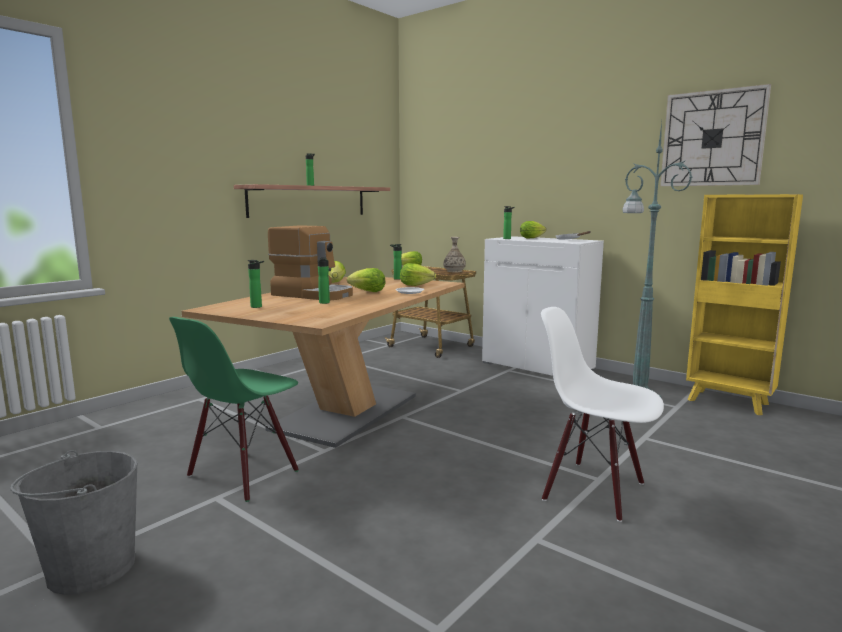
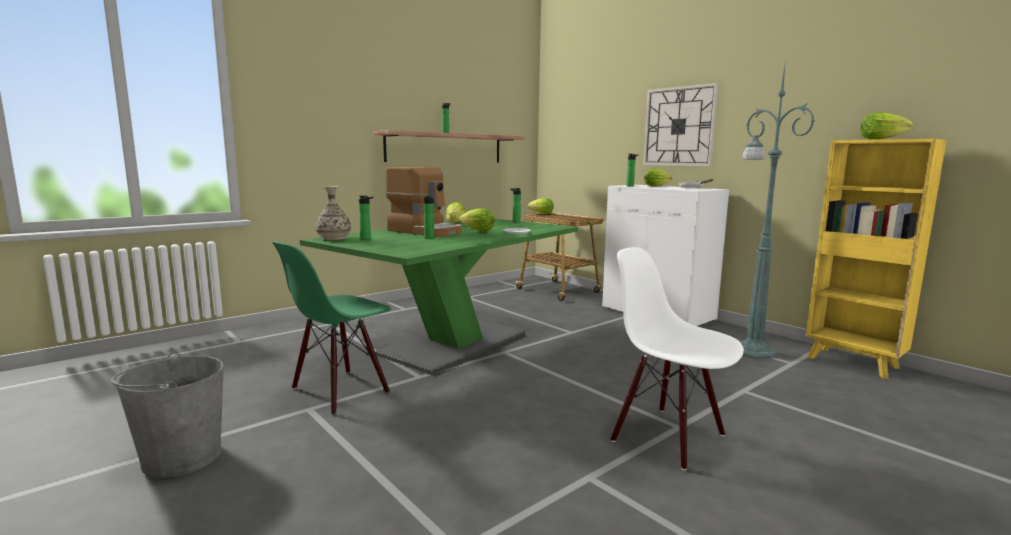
camera: 10 degrees right, 0 degrees up
brown dining table [182,277,465,448] -> green dining table [300,219,578,375]
lettuce [400,263,436,286] -> lettuce moved to [861,112,914,140]
vase [443,237,466,272] -> vase moved to [316,186,351,240]
wall clock [660,84,771,186] -> wall clock moved to [643,83,719,166]

